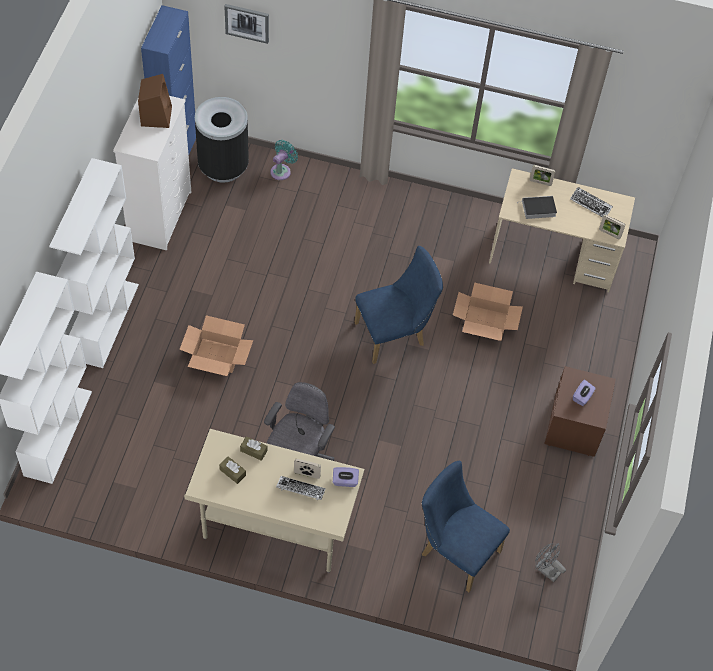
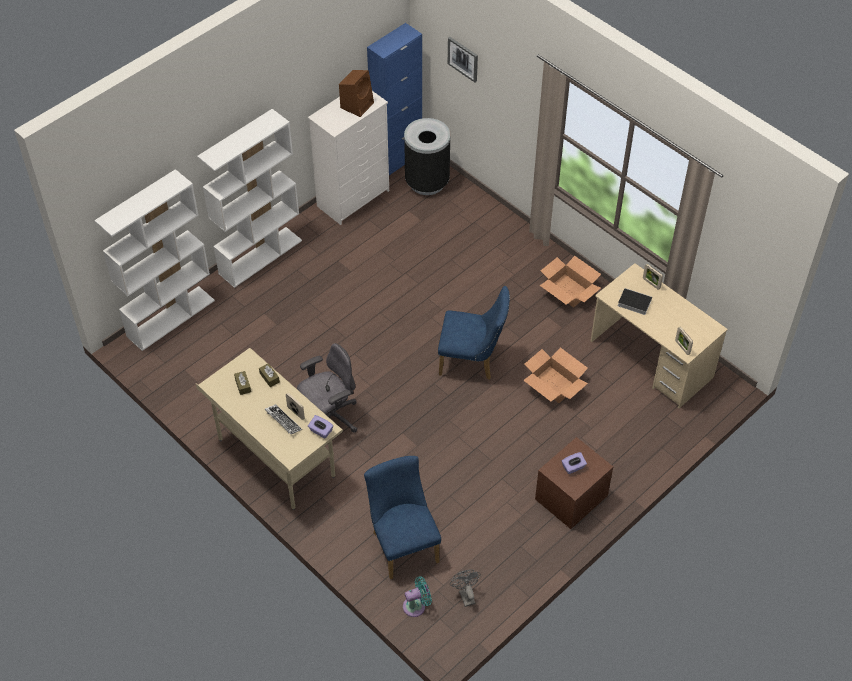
camera: 35 degrees right, 5 degrees down
cardboard box [180,315,253,376] -> cardboard box moved to [540,256,601,307]
turquoise fan [270,140,298,180] -> turquoise fan moved to [403,576,432,617]
keyboard [570,187,613,217] -> none

